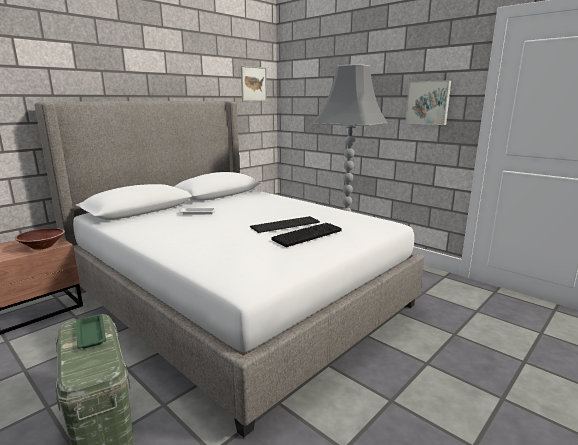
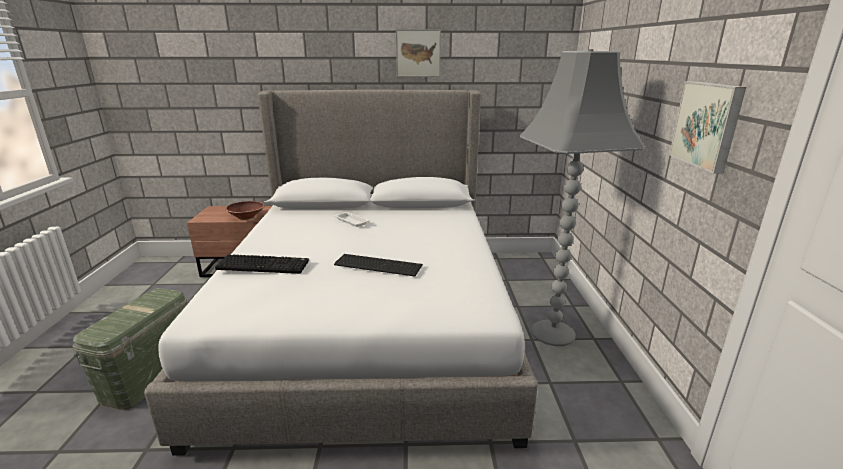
camera: 45 degrees right, 5 degrees up
green tray [76,314,106,349] -> none
picture [241,66,267,101] -> picture moved to [396,29,441,77]
keyboard [272,223,342,247] -> keyboard moved to [215,254,309,274]

